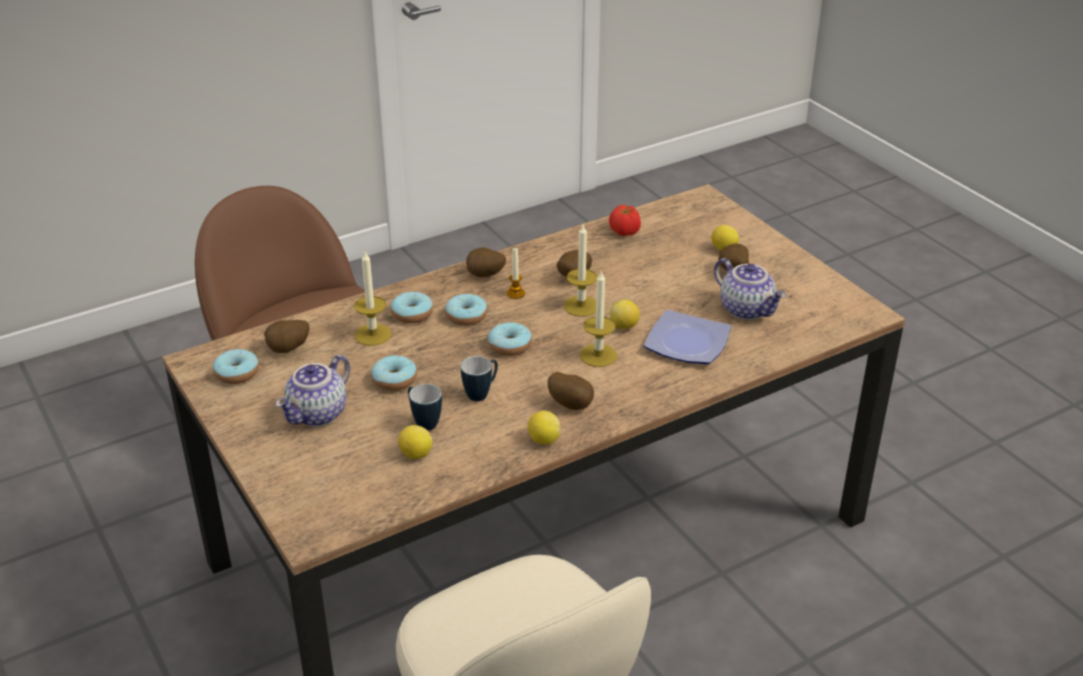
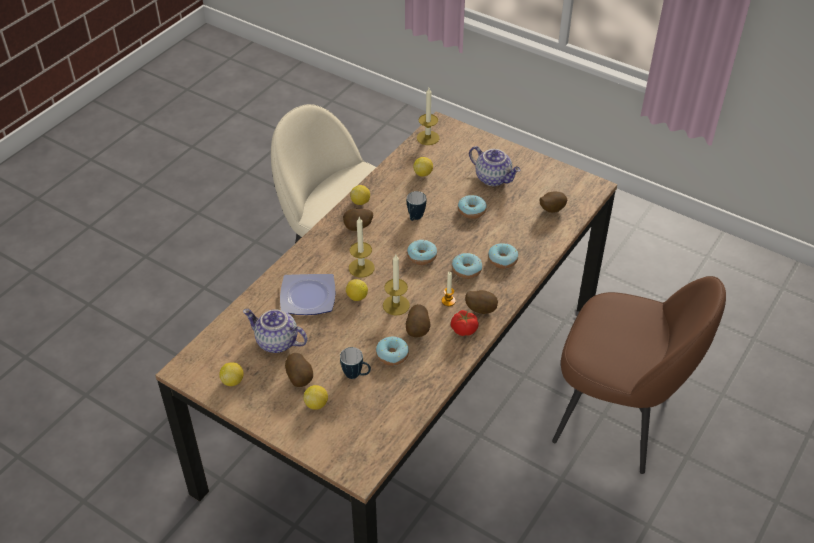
camera: 155 degrees right, 10 degrees up
donut [213,349,259,384] -> donut moved to [376,337,409,366]
teapot [275,355,350,426] -> teapot turned 120 degrees clockwise [469,146,521,186]
candle [354,252,391,346] -> candle moved to [417,88,440,145]
mug [408,384,442,430] -> mug moved to [340,347,371,379]
tomato [609,205,641,236] -> tomato moved to [451,310,479,336]
none -> lemon [219,362,244,386]

